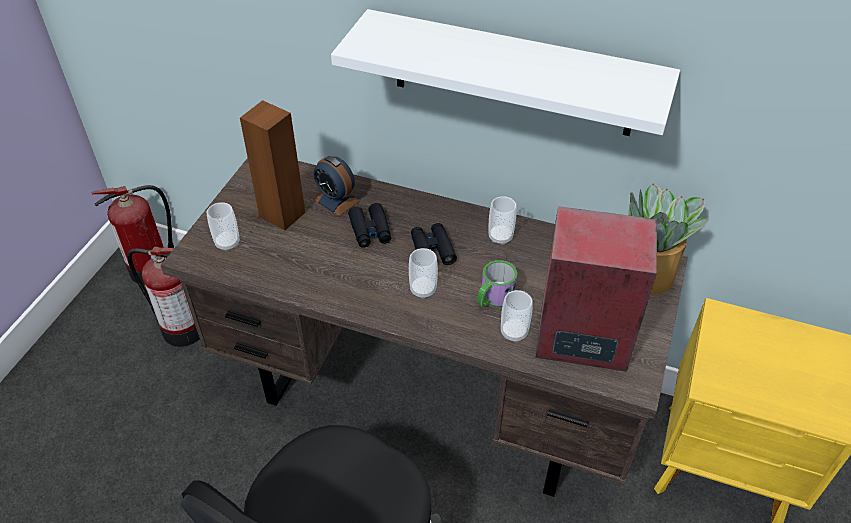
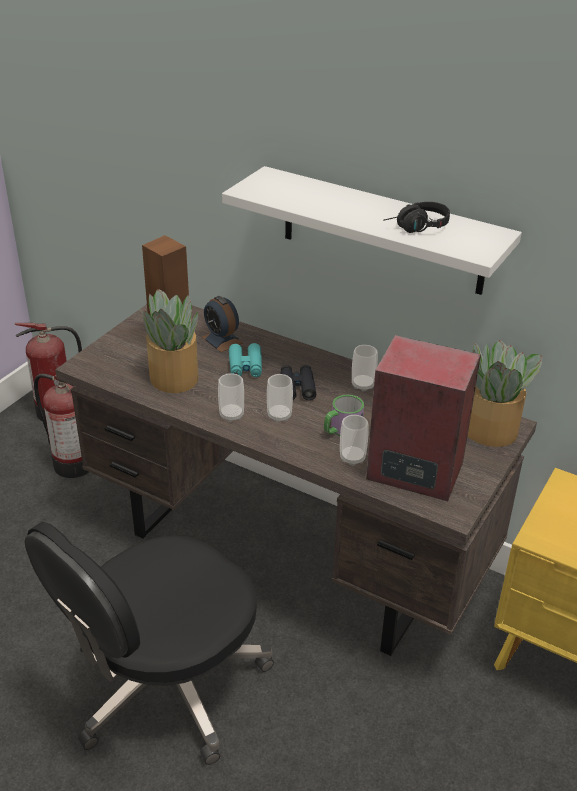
camera: 10 degrees right, 10 degrees down
cup [207,202,240,251] -> cup moved to [218,373,244,422]
black binoculars [348,203,391,248] -> turquoise binoculars [229,343,262,377]
none -> potted plant [138,289,199,393]
none -> black headphones [383,202,450,233]

